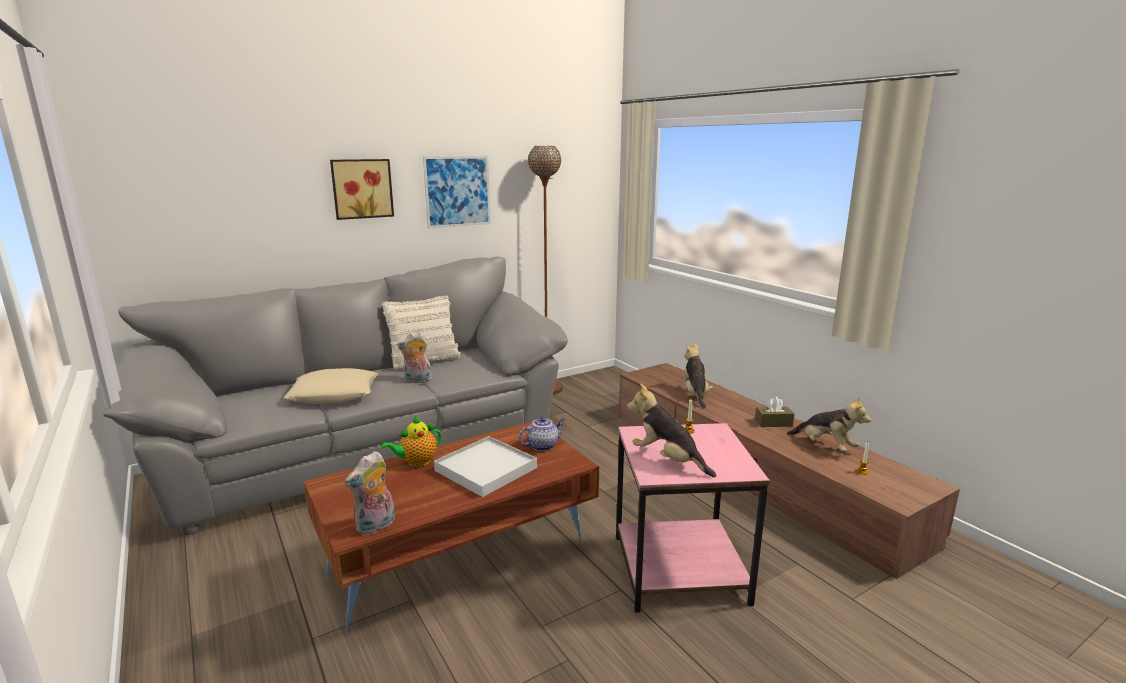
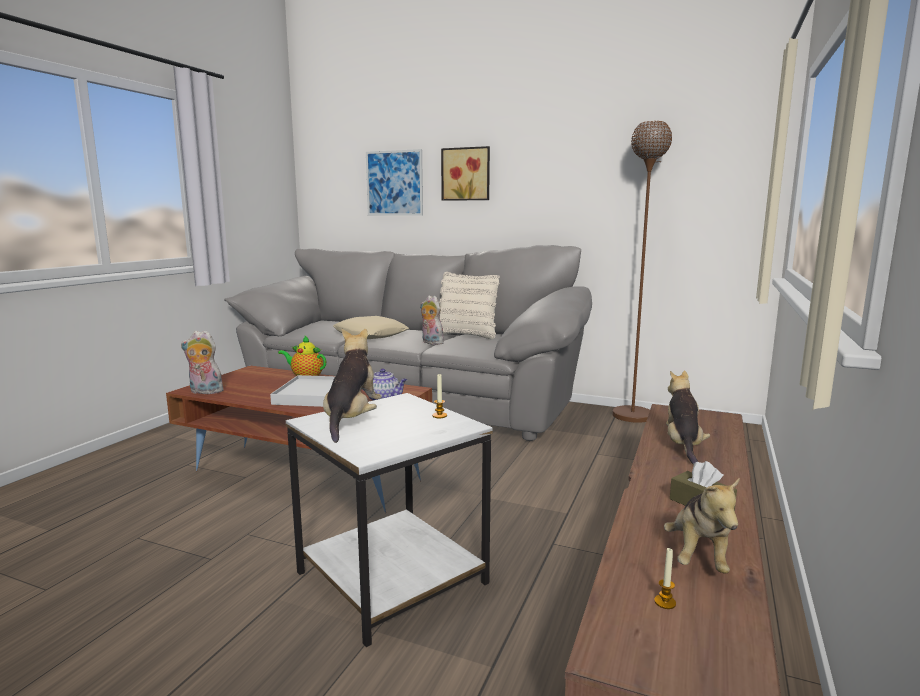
camera: 55 degrees right, 5 degrees down
picture [423,156,491,229] -> picture moved to [366,149,423,215]
pink side table [616,423,770,613] -> white side table [286,393,493,647]
plush toy [684,343,713,408] -> plush toy turned 45 degrees counterclockwise [666,370,710,464]

